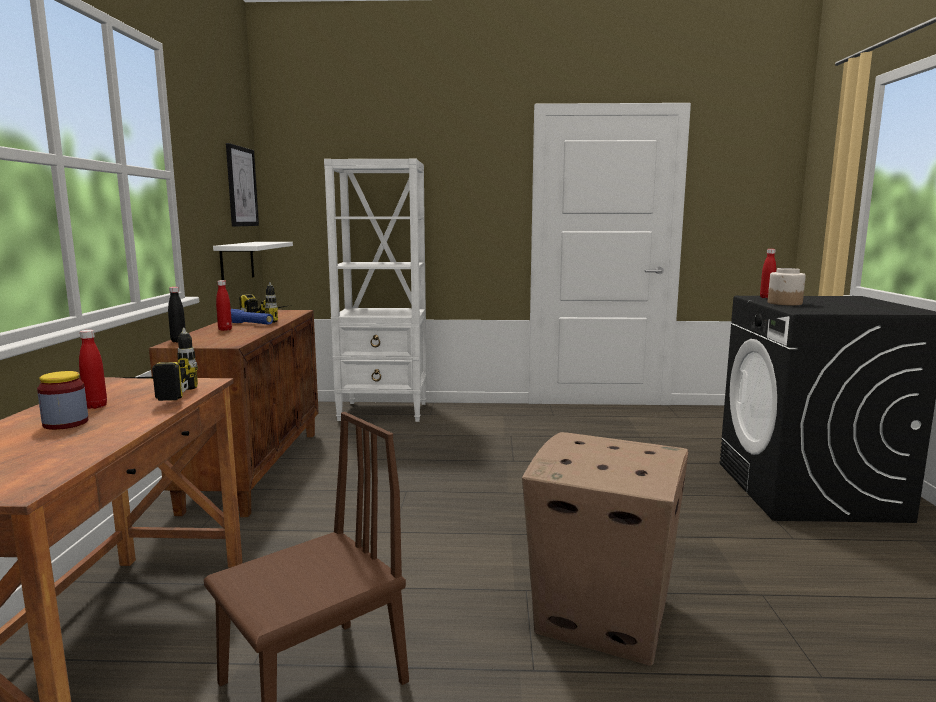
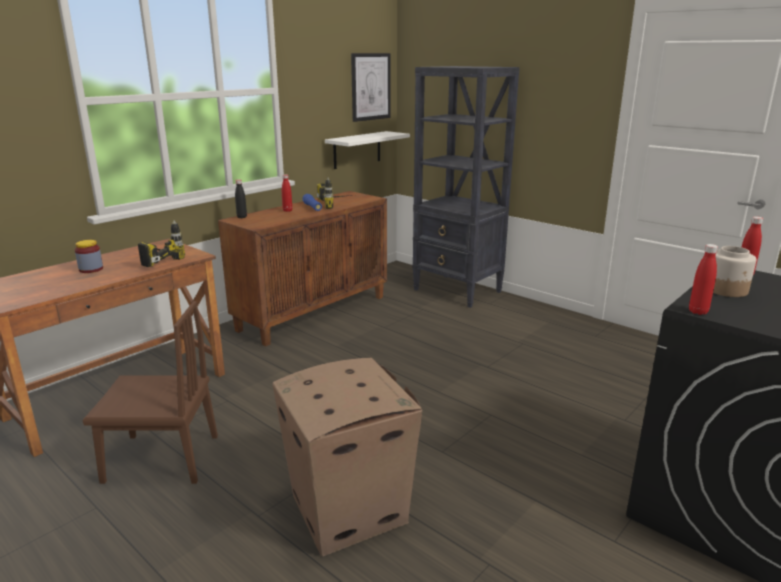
camera: 40 degrees right, 10 degrees up
red bottle [79,330,107,409] -> red bottle moved to [689,244,718,315]
white bookcase [324,159,427,422] -> black bookcase [412,66,520,308]

